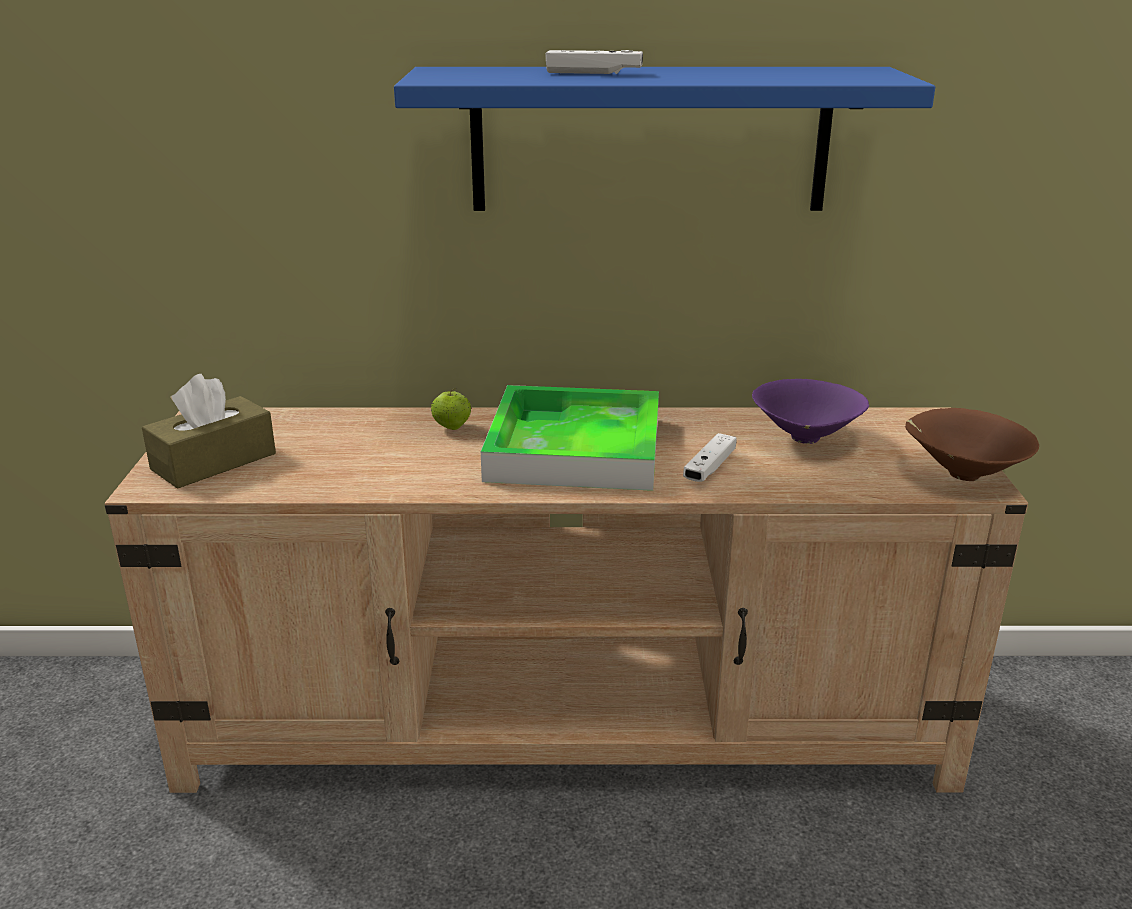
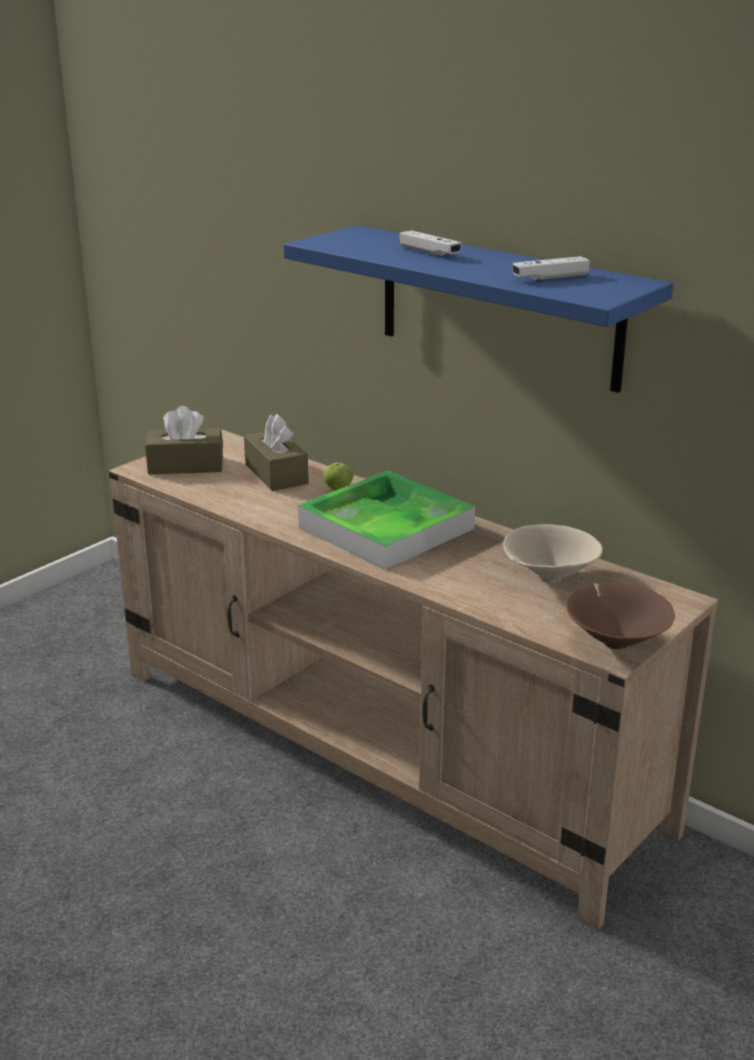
camera: 40 degrees right, 0 degrees up
white game controller [683,433,737,482] -> white game controller moved to [513,256,590,280]
purple bowl [752,379,869,444] -> beige bowl [503,524,603,583]
none -> brown tissue box [244,414,309,491]

